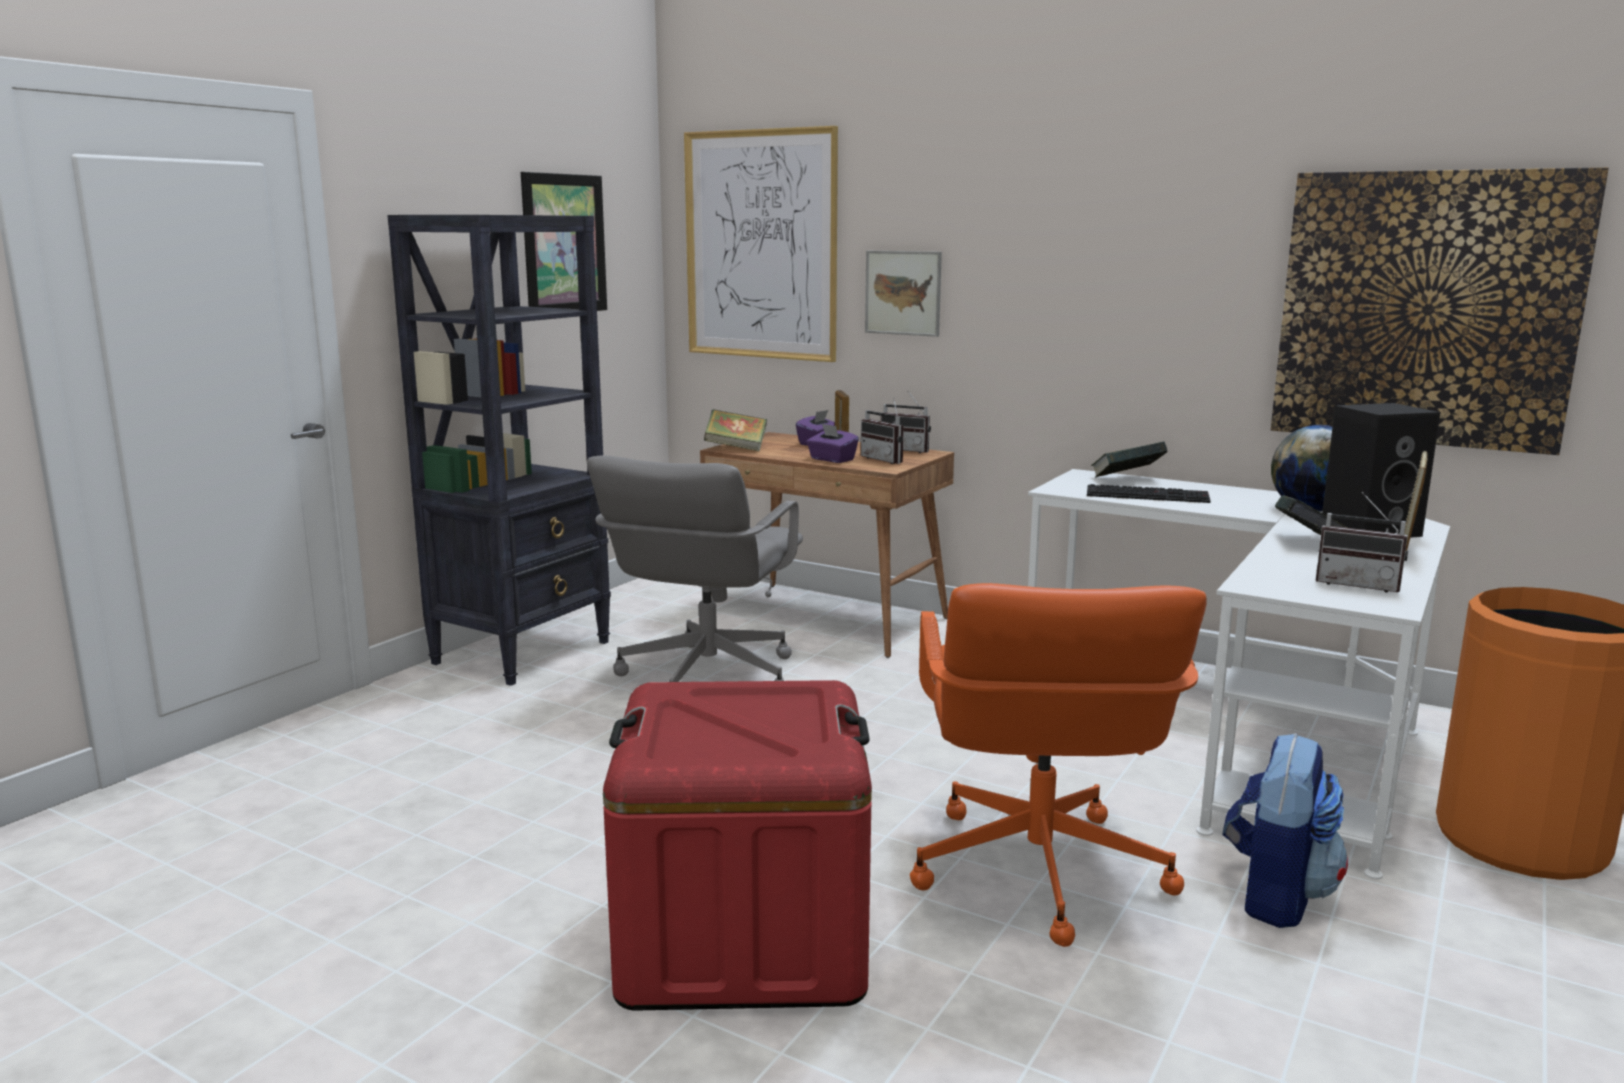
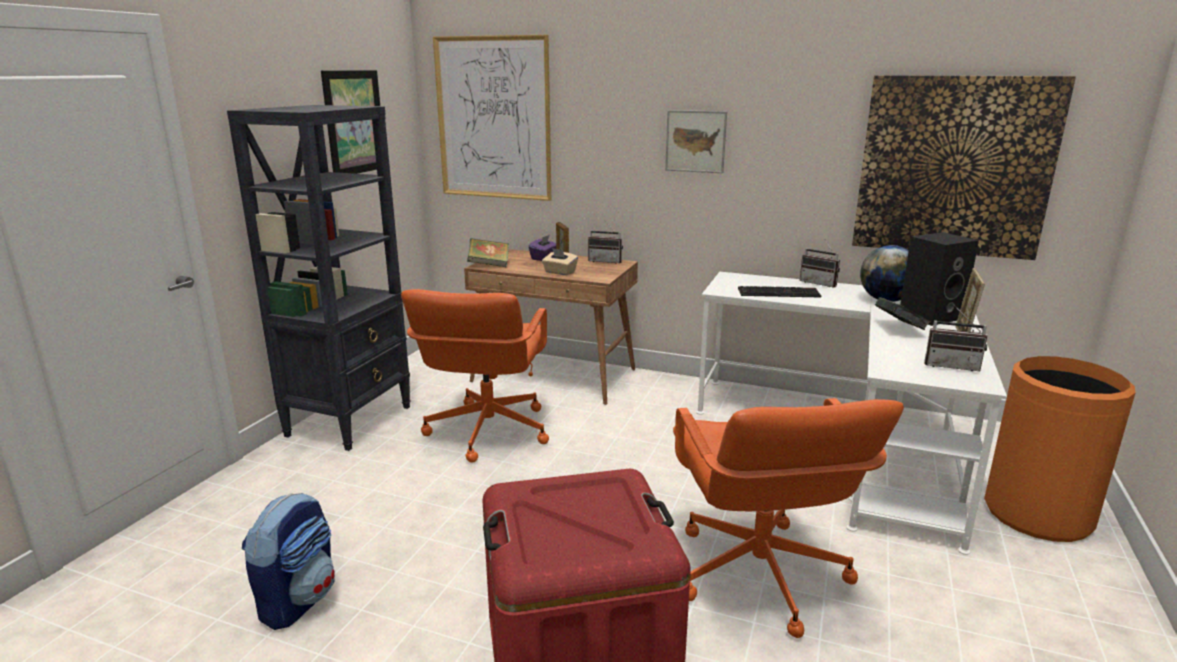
camera: 10 degrees left, 5 degrees up
grey office chair [587,455,803,682] -> orange office chair [401,289,549,462]
purple tissue box [806,423,859,463] -> beige tissue box [542,248,578,276]
radio [861,398,904,464] -> radio moved to [800,239,840,287]
picture [865,251,942,337] -> picture moved to [665,110,727,173]
book [1091,441,1168,478] -> none
backpack [1222,733,1348,928] -> backpack moved to [242,493,335,630]

